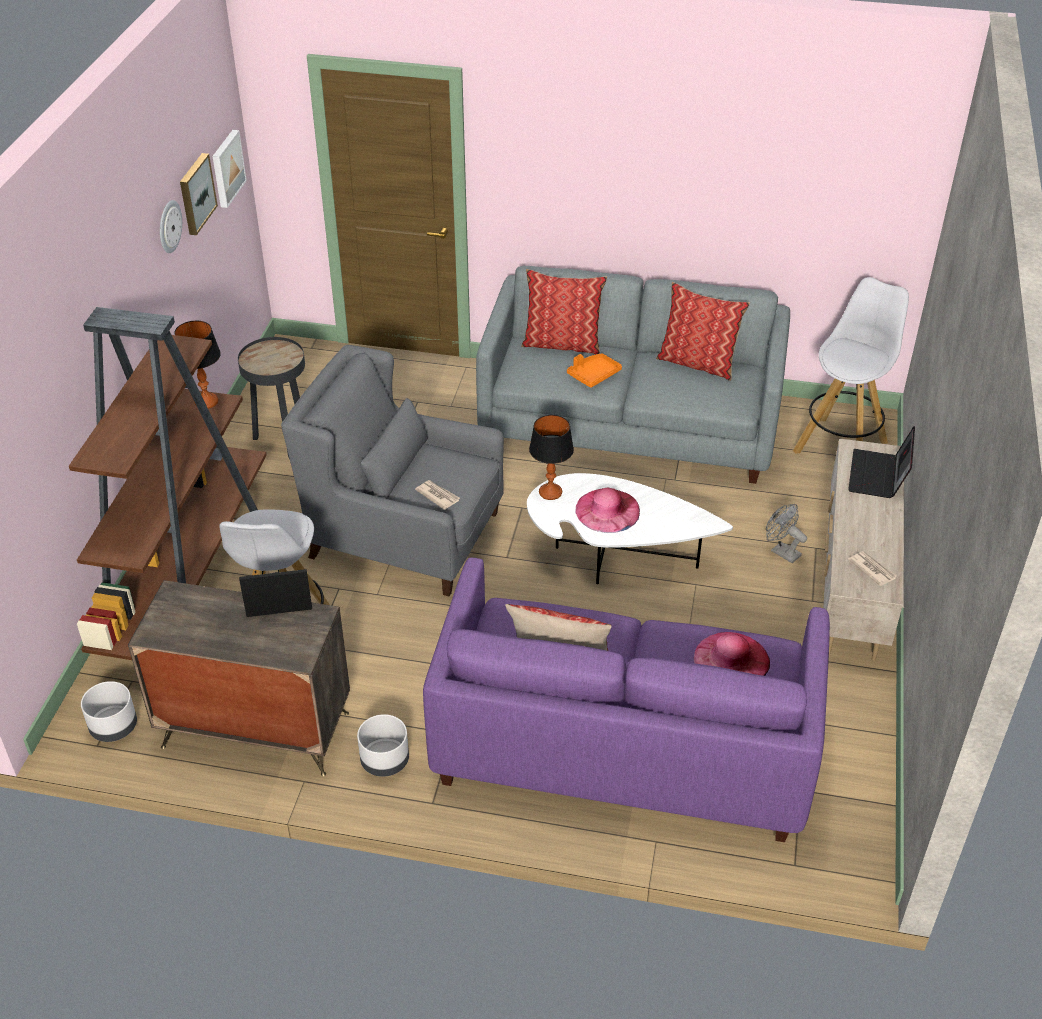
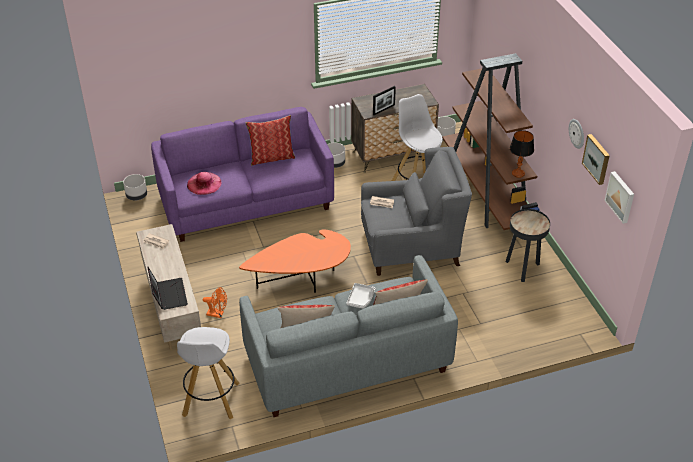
camera: 150 degrees right, 0 degrees up
white coffee table [527,473,733,584] -> orange coffee table [239,230,351,293]
table lamp [529,415,574,500] -> none
orange tray [567,353,622,388] -> grey tray [346,283,375,309]
pink hat [575,488,640,533] -> none
grey fan [766,504,807,563] -> orange fan [203,287,227,318]
none -> grey planter [123,174,147,200]

